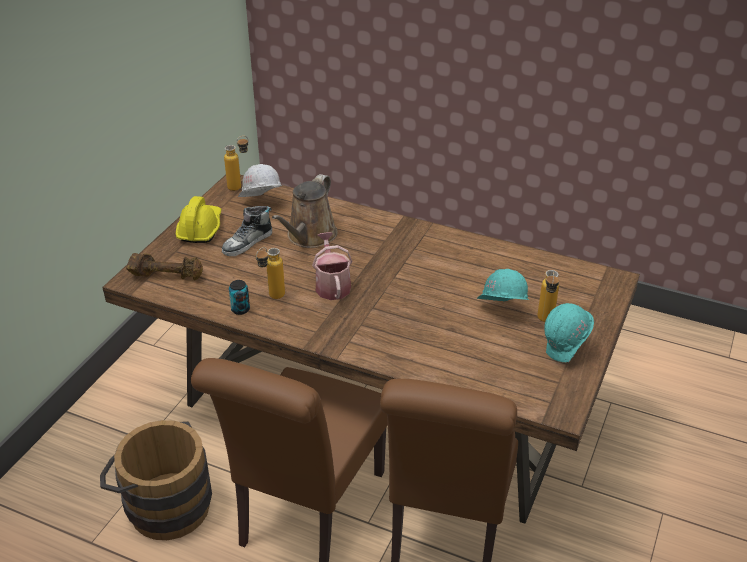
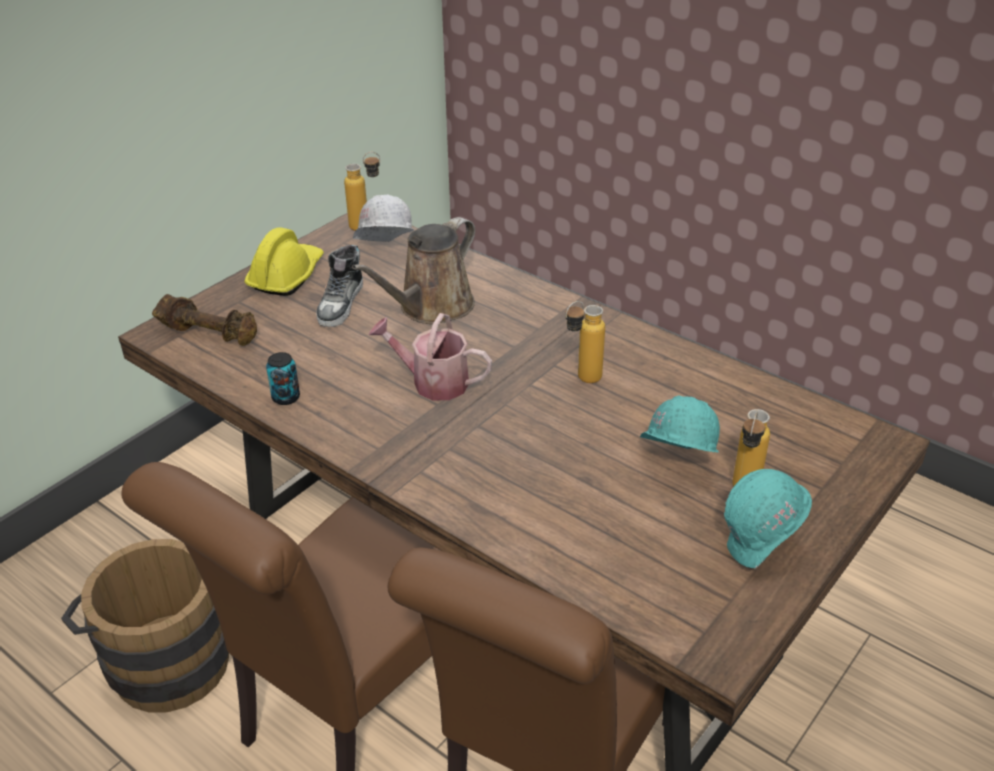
camera: 15 degrees right, 0 degrees up
shoe [222,206,272,256] -> shoe turned 45 degrees counterclockwise [316,245,363,327]
bottle [256,247,285,299] -> bottle moved to [565,301,605,383]
watering can [312,232,353,300] -> watering can turned 75 degrees counterclockwise [369,313,492,400]

